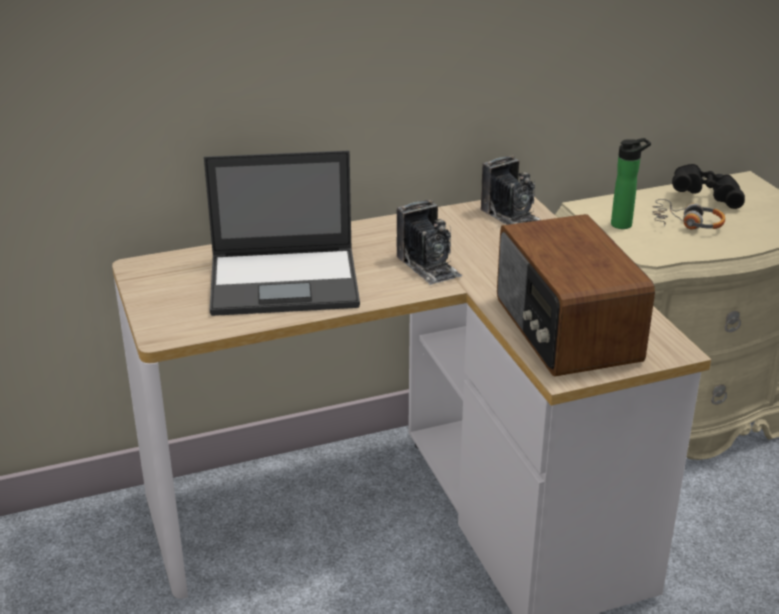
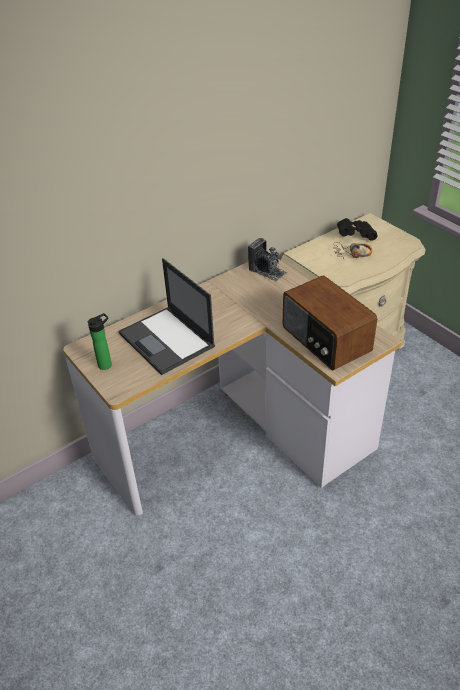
camera: 15 degrees left, 10 degrees up
laptop [204,151,360,316] -> laptop turned 75 degrees clockwise [119,258,215,375]
camera [397,200,463,285] -> none
bottle [611,138,651,229] -> bottle moved to [88,313,112,370]

